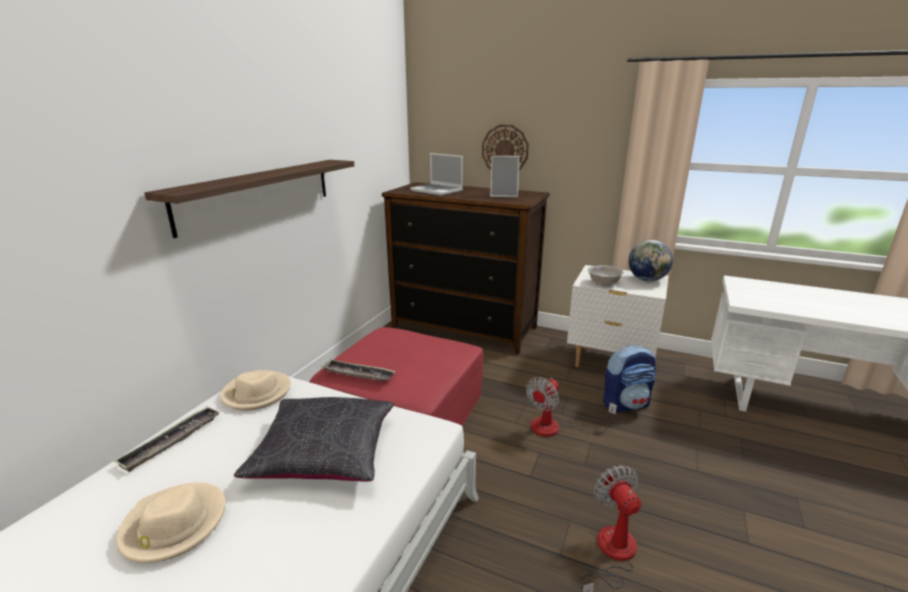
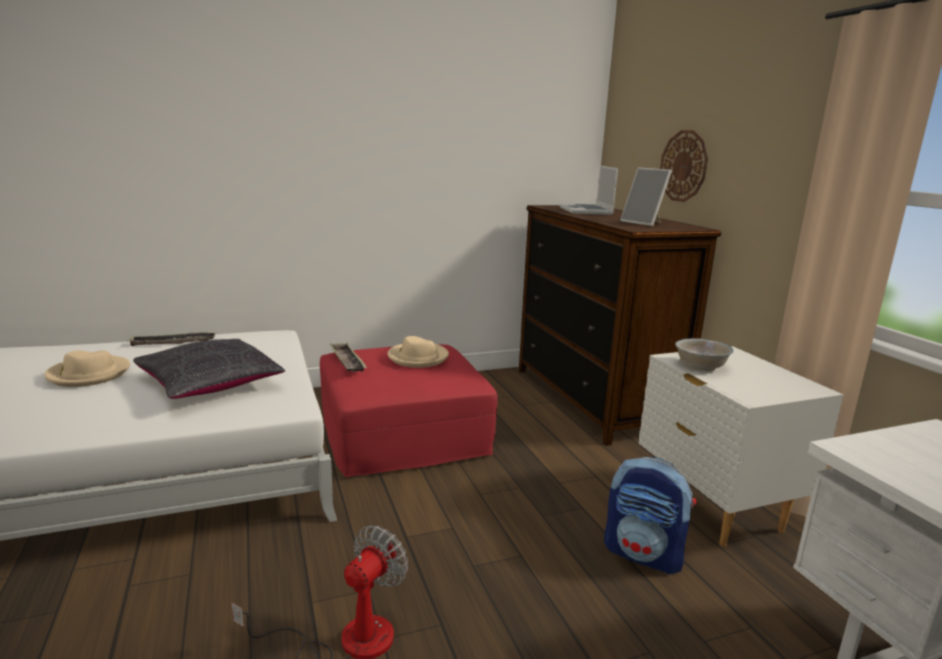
camera: 45 degrees right, 5 degrees down
shelf [144,160,354,238] -> none
beige hat [220,370,291,411] -> beige hat moved to [388,336,449,368]
fan [526,377,617,437] -> none
globe [629,240,673,281] -> none

